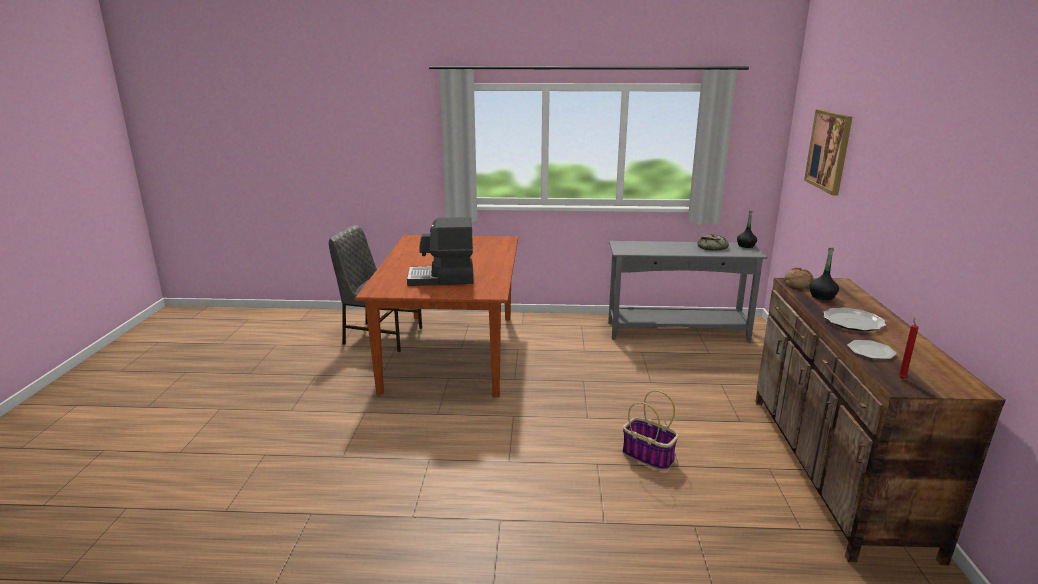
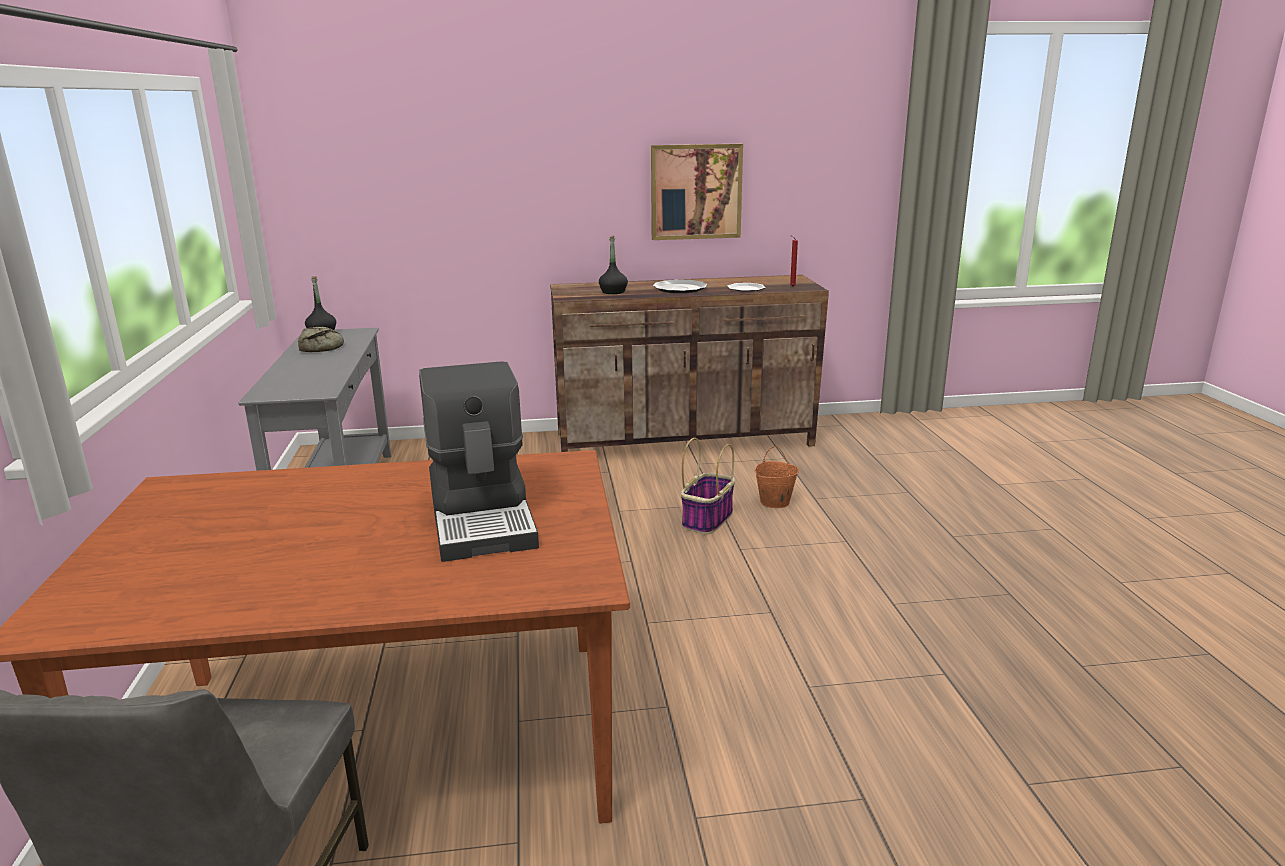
camera: 100 degrees left, 0 degrees up
bread [784,268,814,288] -> none
picture [804,109,852,195] -> picture moved to [651,144,743,240]
none -> orange bucket [755,446,799,508]

